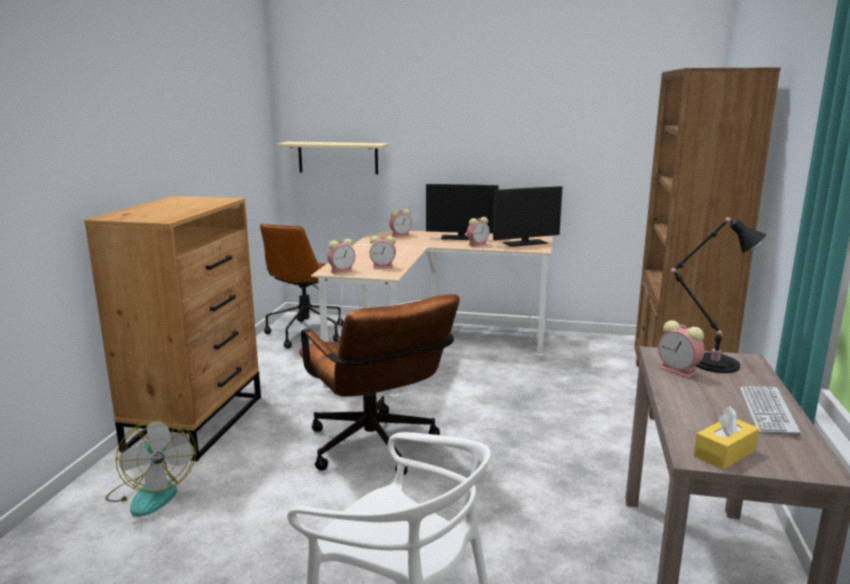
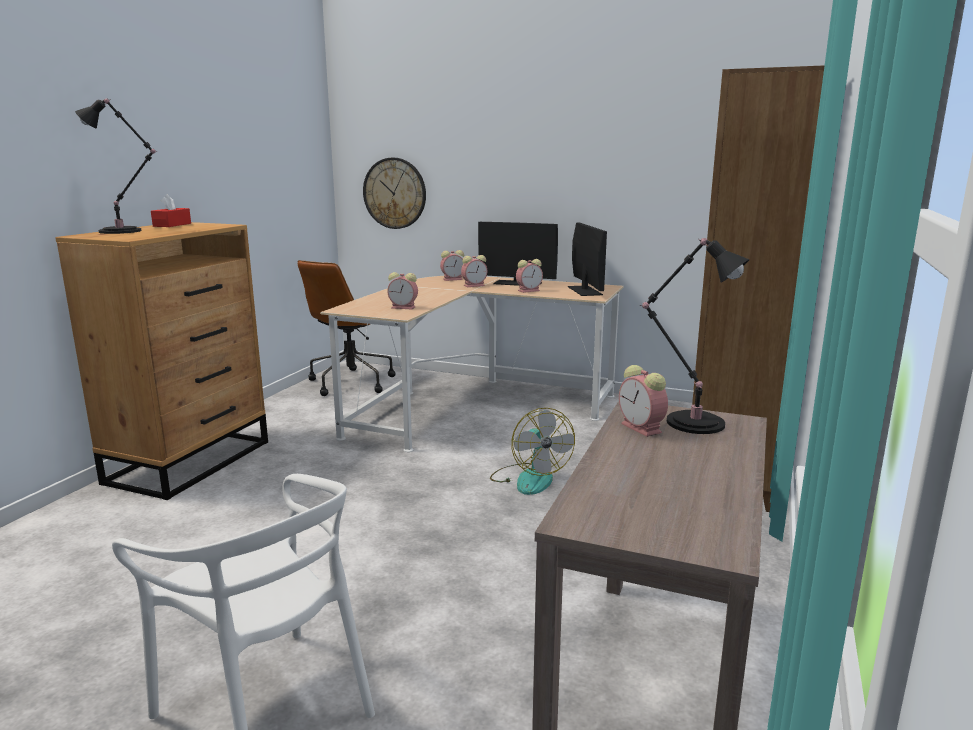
camera: 10 degrees right, 0 degrees up
fan [106,419,196,517] -> fan moved to [490,408,575,495]
beige shelf [276,142,389,174] -> wall clock [363,158,426,229]
brown office chair [299,294,460,475] -> none
alarm clock [327,239,355,274] -> alarm clock moved to [461,255,487,287]
monitor [493,186,562,247] -> monitor turned 90 degrees counterclockwise [568,222,607,296]
yellow tissue box [694,406,759,470] -> none
keyboard [740,386,801,436] -> none
none -> black table lamp [75,99,156,234]
none -> red tissue box [151,194,191,227]

